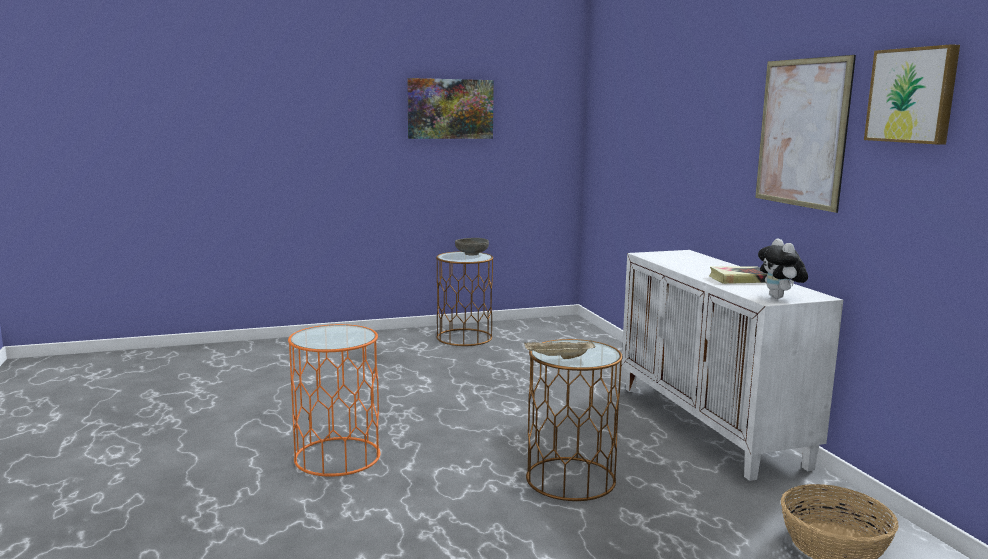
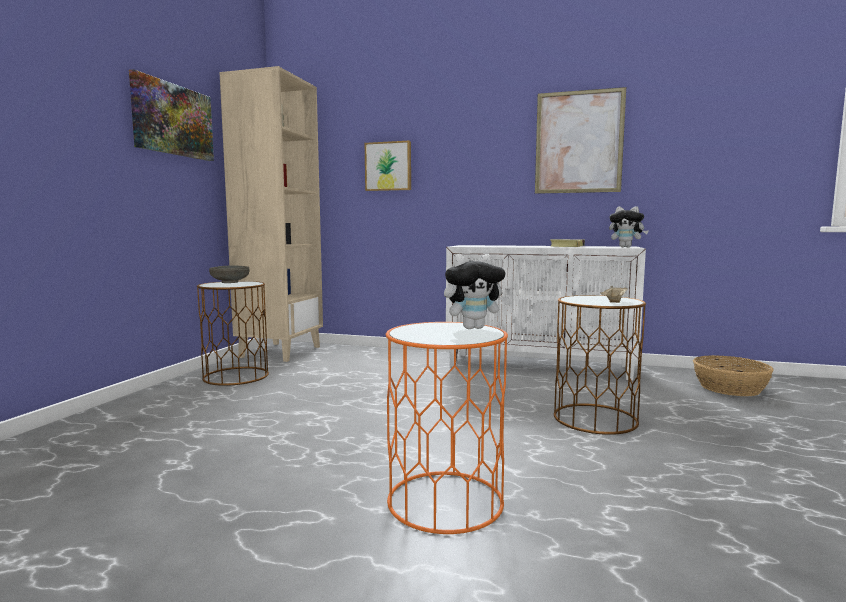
camera: 55 degrees left, 5 degrees down
picture [864,44,960,144] -> picture moved to [365,141,411,191]
none -> beige bookcase [219,66,323,362]
none -> plush toy [444,254,509,329]

